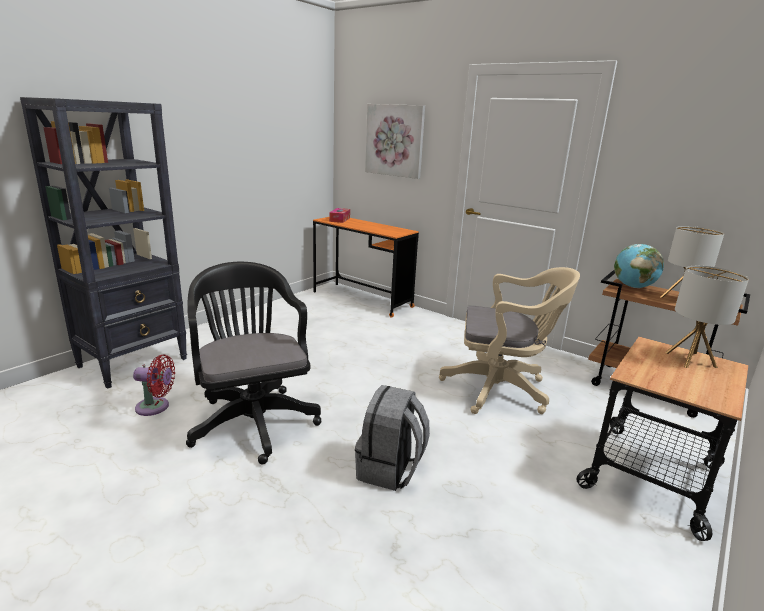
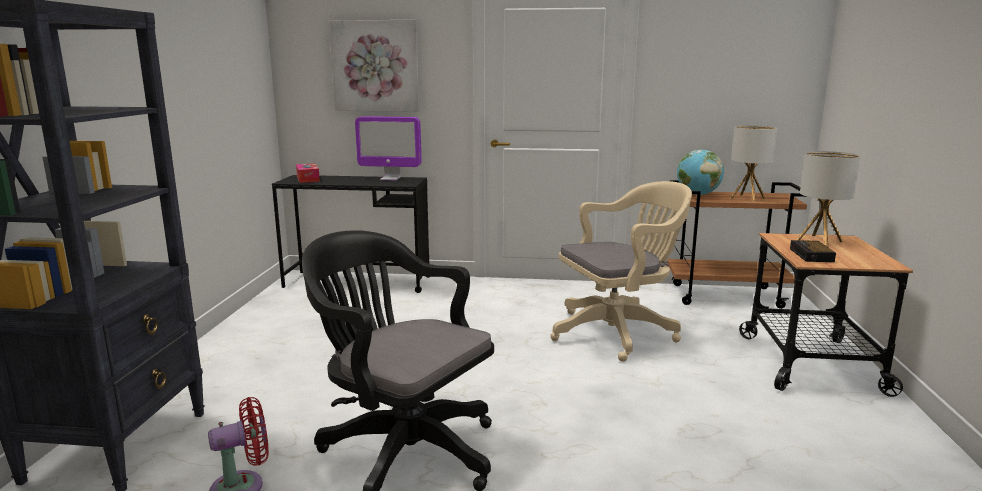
camera: 30 degrees left, 5 degrees down
orange desk [313,217,419,318] -> black desk [272,175,429,293]
grey backpack [355,385,430,491] -> none
none -> monitor [355,116,421,180]
none -> alarm clock [790,240,836,262]

